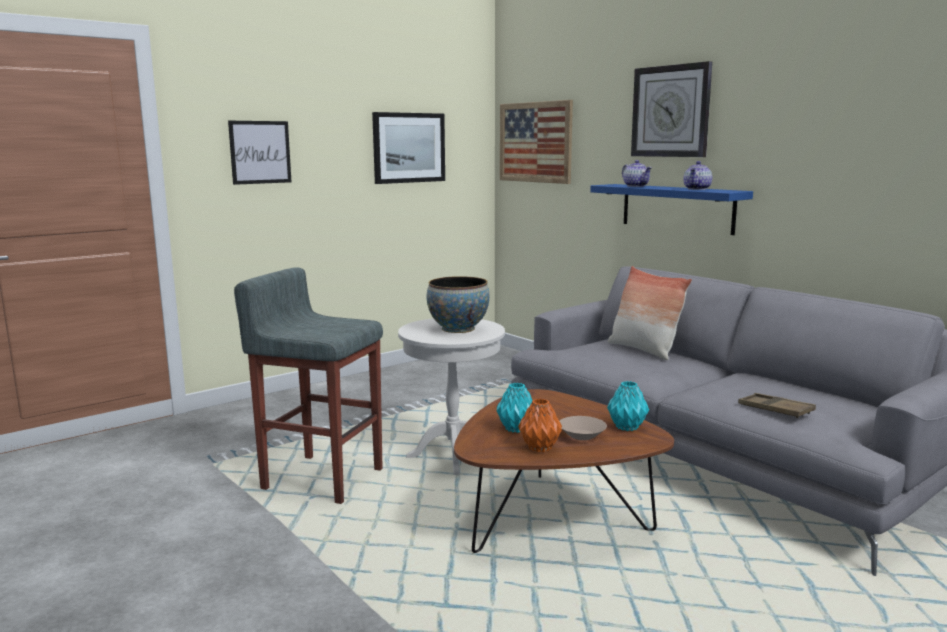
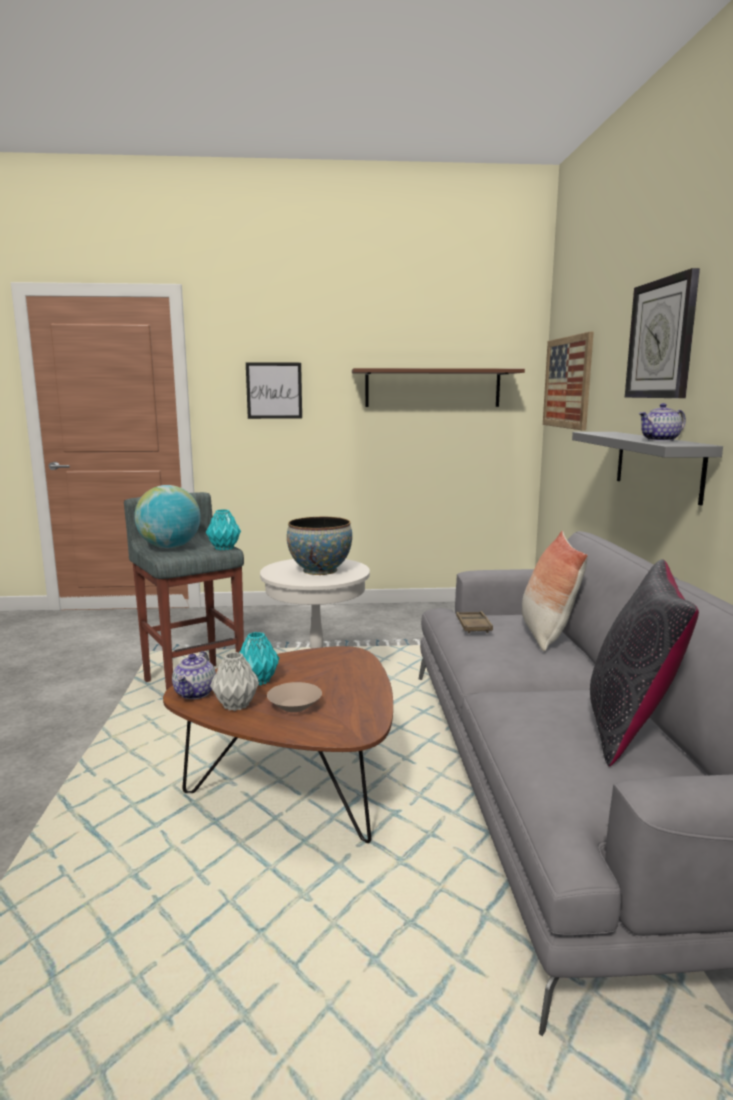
camera: 35 degrees right, 0 degrees up
picture [372,112,445,184] -> brown shelf [352,368,525,407]
orange vase [518,399,562,452] -> grey vase [210,652,259,711]
blue shelf [590,184,753,235] -> grey shelf [572,432,723,506]
turquoise vase [607,381,649,431] -> turquoise vase moved to [206,509,241,550]
teapot [622,160,652,187] -> teapot moved to [172,651,216,699]
brown tray [738,393,816,418] -> brown tray moved to [456,611,493,633]
none -> globe [134,485,201,548]
none -> black pillow [590,559,699,767]

